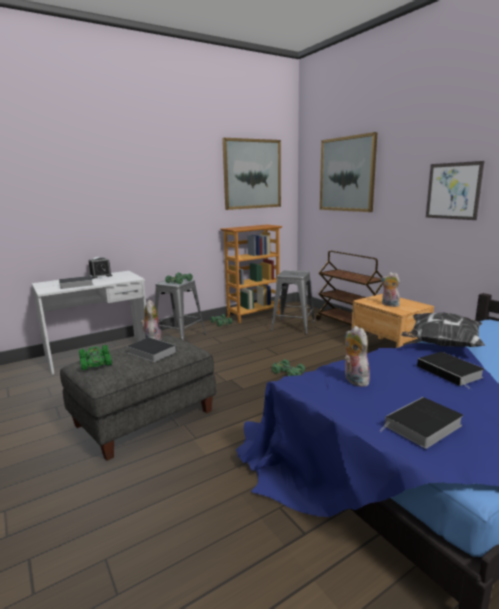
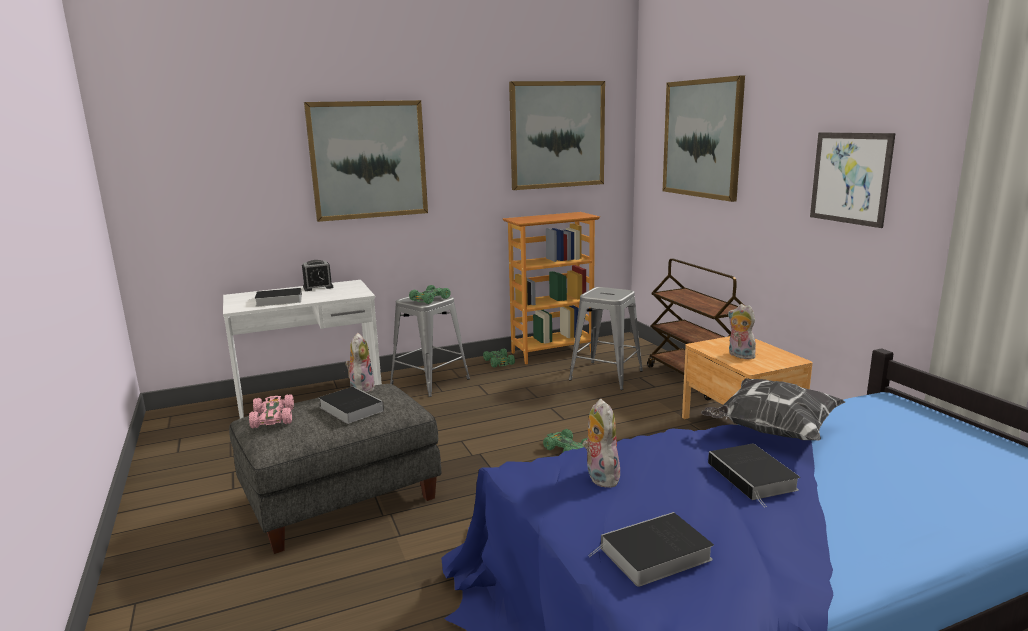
camera: 10 degrees right, 0 degrees up
green toy car [79,345,112,370] -> pink toy car [249,394,294,428]
none -> picture [304,100,428,222]

